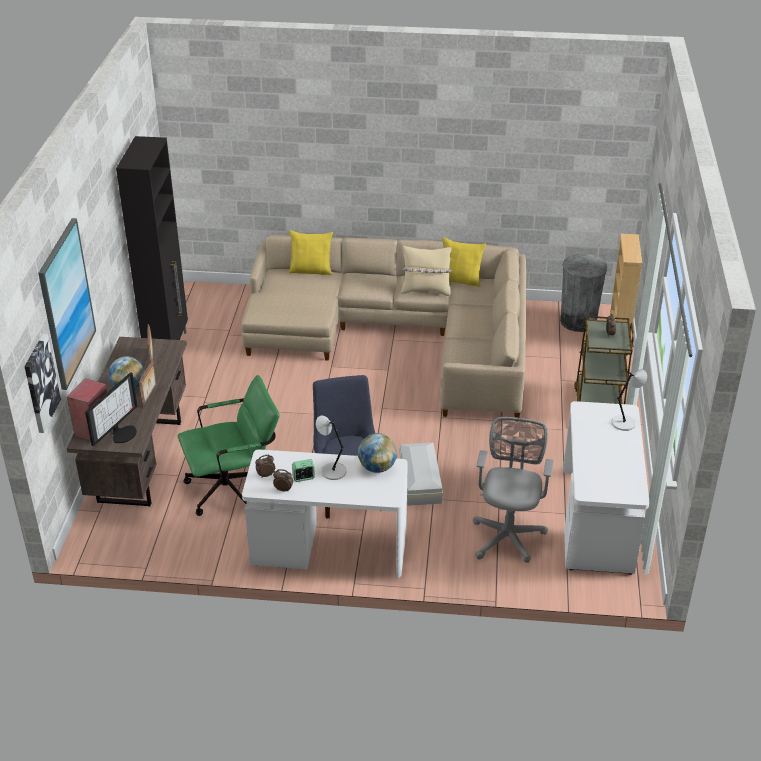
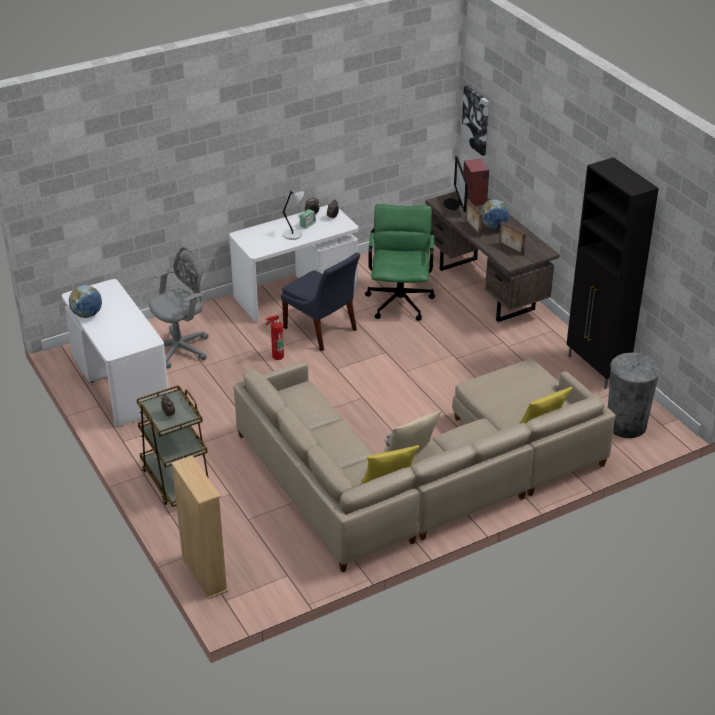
camera: 145 degrees right, 0 degrees up
picture [38,218,96,390] -> none
green office chair [178,375,280,516] -> green office chair turned 150 degrees clockwise [365,204,435,321]
globe [358,433,397,473] -> globe moved to [69,285,102,318]
white storage box [399,442,443,506] -> fire extinguisher [265,315,284,360]
grey office chair [473,417,554,563] -> grey office chair turned 105 degrees counterclockwise [149,247,208,369]
grey trash can [560,253,608,332] -> grey trash can moved to [608,352,660,438]
grey table lamp [612,370,647,431] -> none

